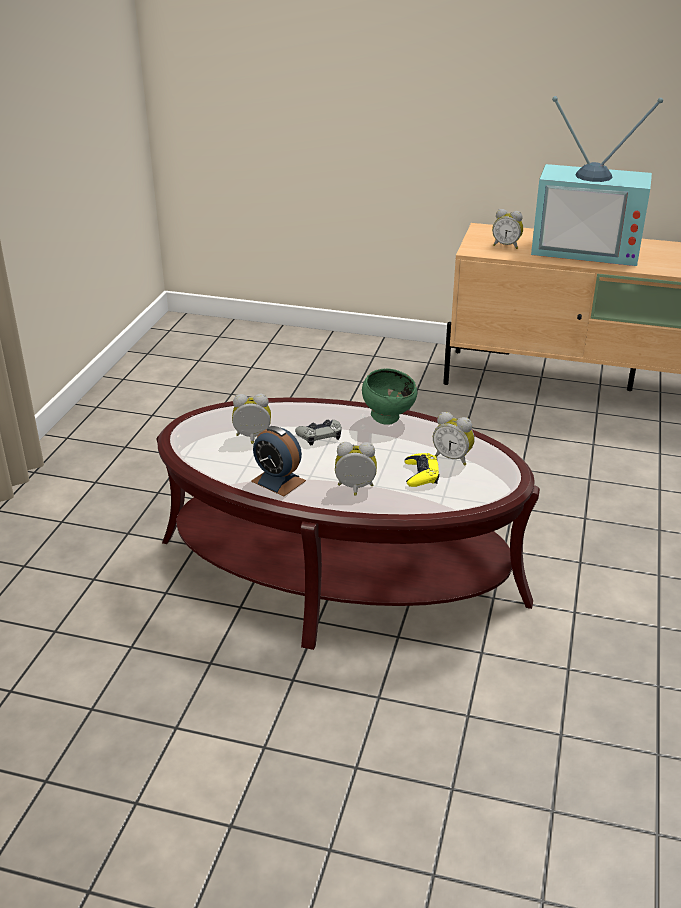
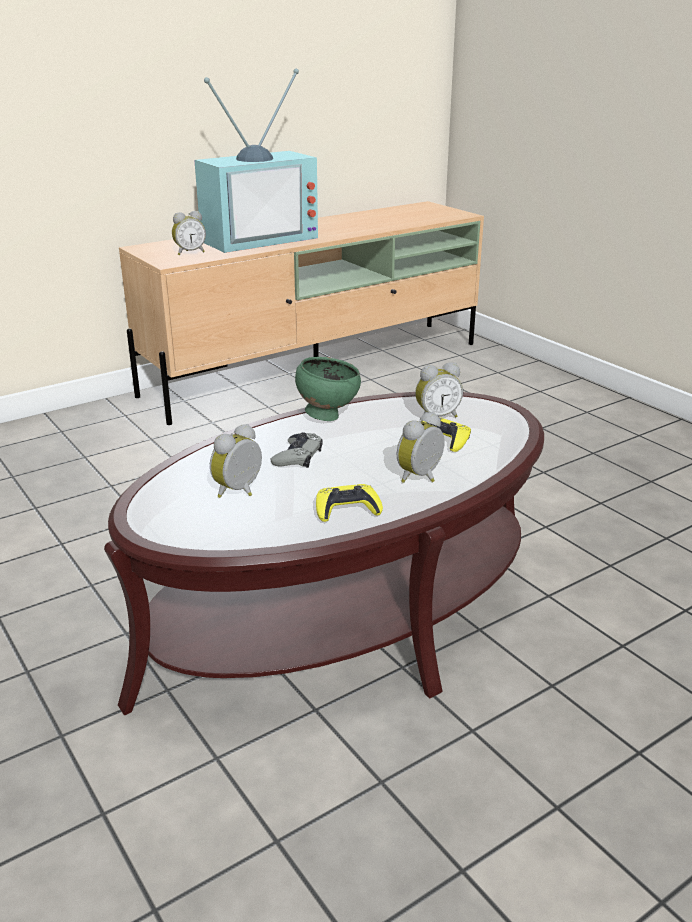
camera: 50 degrees left, 5 degrees down
alarm clock [251,426,306,496] -> yellow game controller [316,484,383,522]

